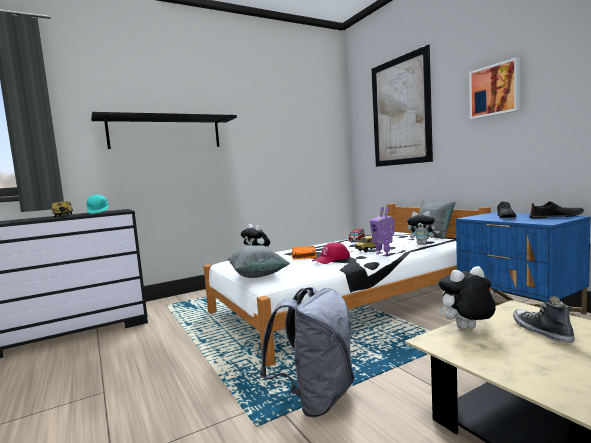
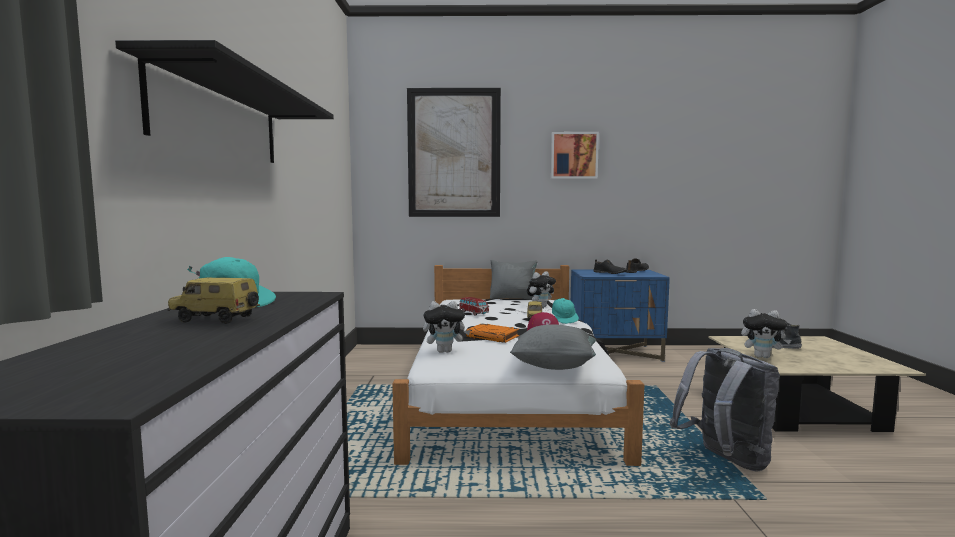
camera: 60 degrees left, 0 degrees up
toy robot [370,207,395,256] -> turquoise cap [552,298,579,324]
plush toy [438,266,496,329] -> plush toy turned 90 degrees counterclockwise [741,309,791,358]

